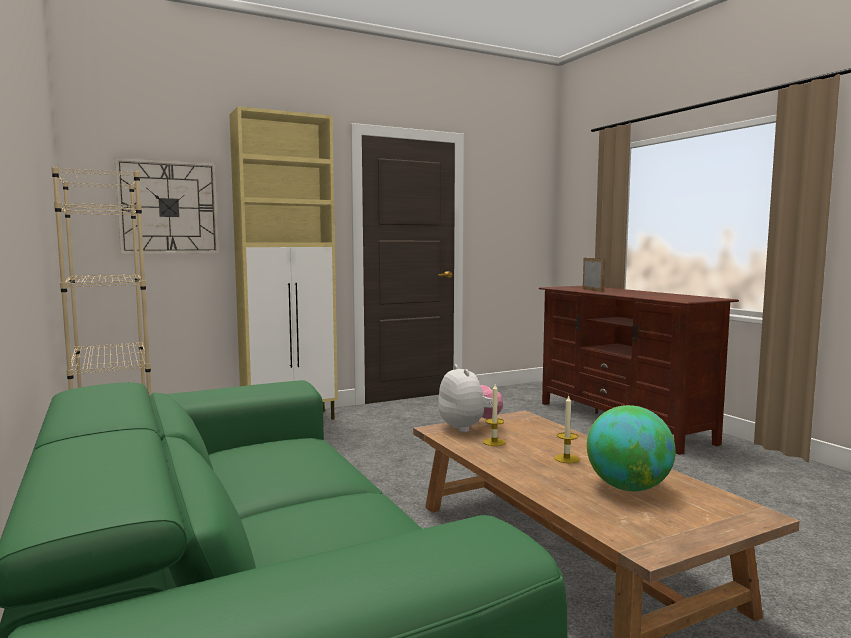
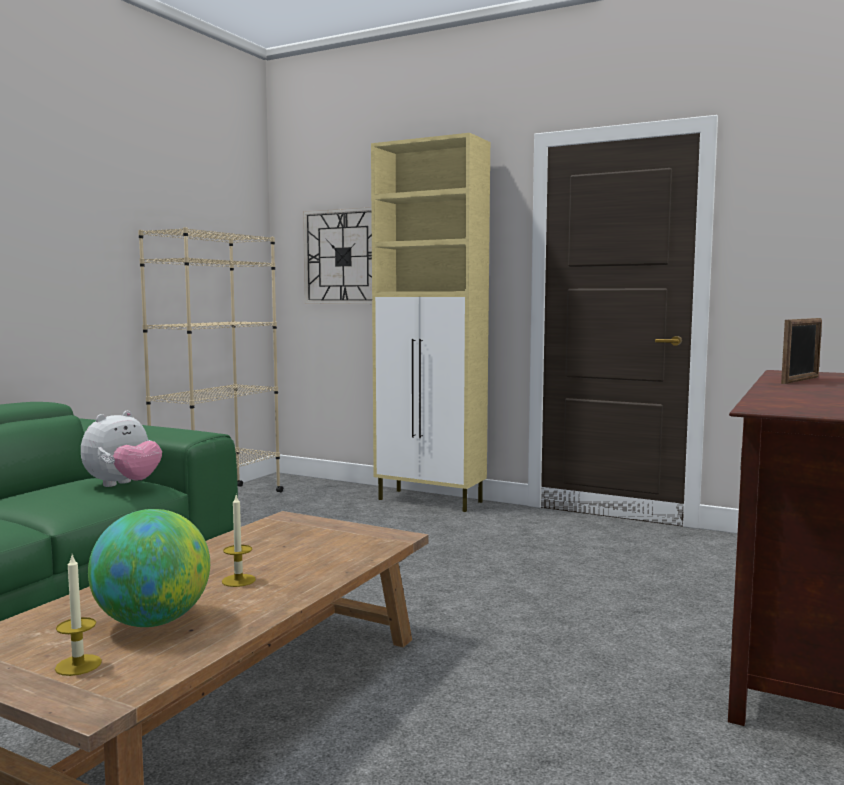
camera: 55 degrees right, 0 degrees up
plush toy [438,364,503,432] -> plush toy moved to [81,411,162,487]
candle [483,384,506,446] -> candle moved to [55,555,102,676]

